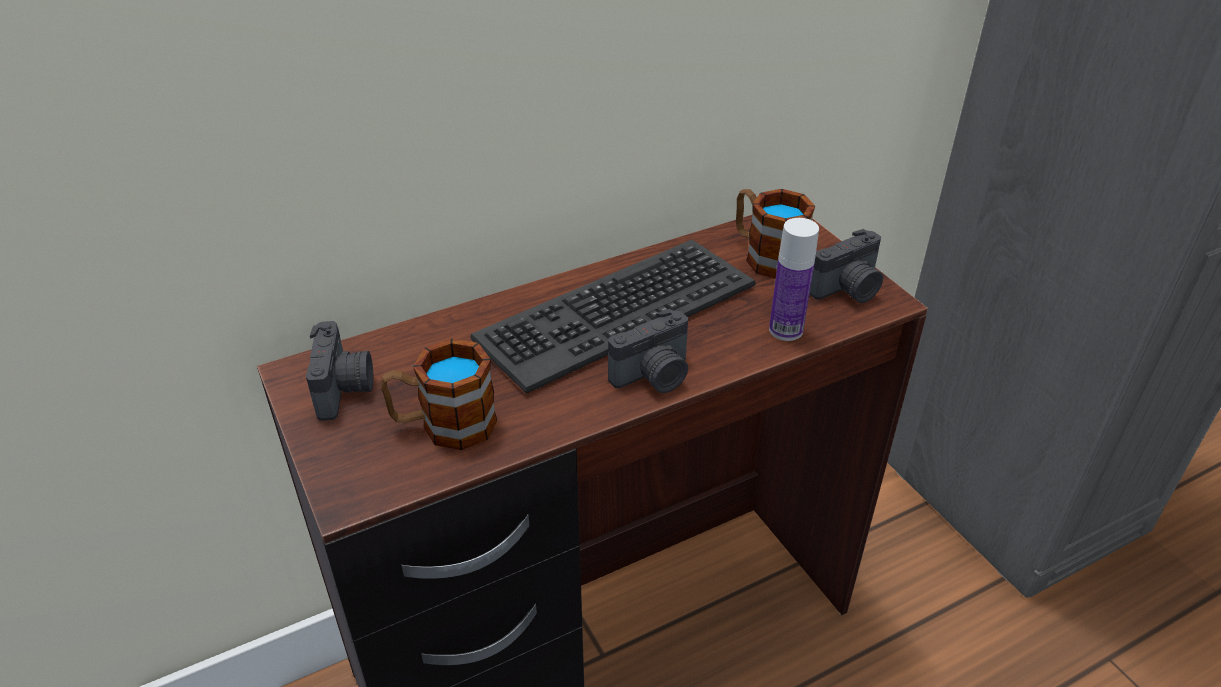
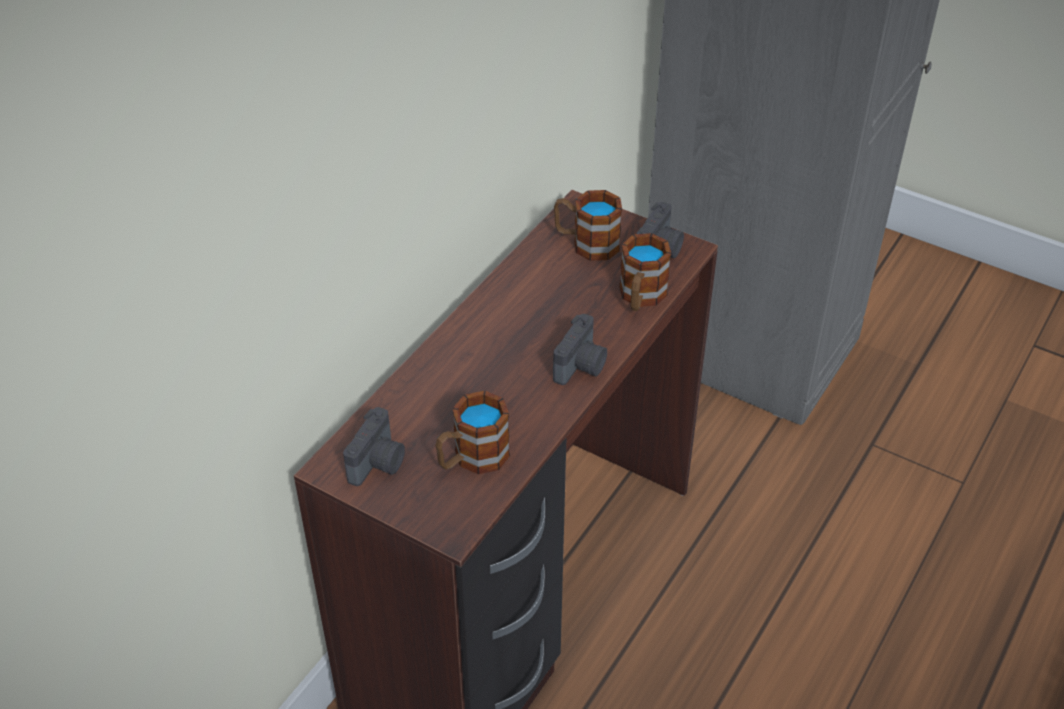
camera: 30 degrees left, 5 degrees up
camera [306,321,373,421] -> camera turned 60 degrees clockwise [343,407,405,486]
keyboard [470,240,756,394] -> none
bottle [769,218,819,341] -> mug [619,233,671,311]

